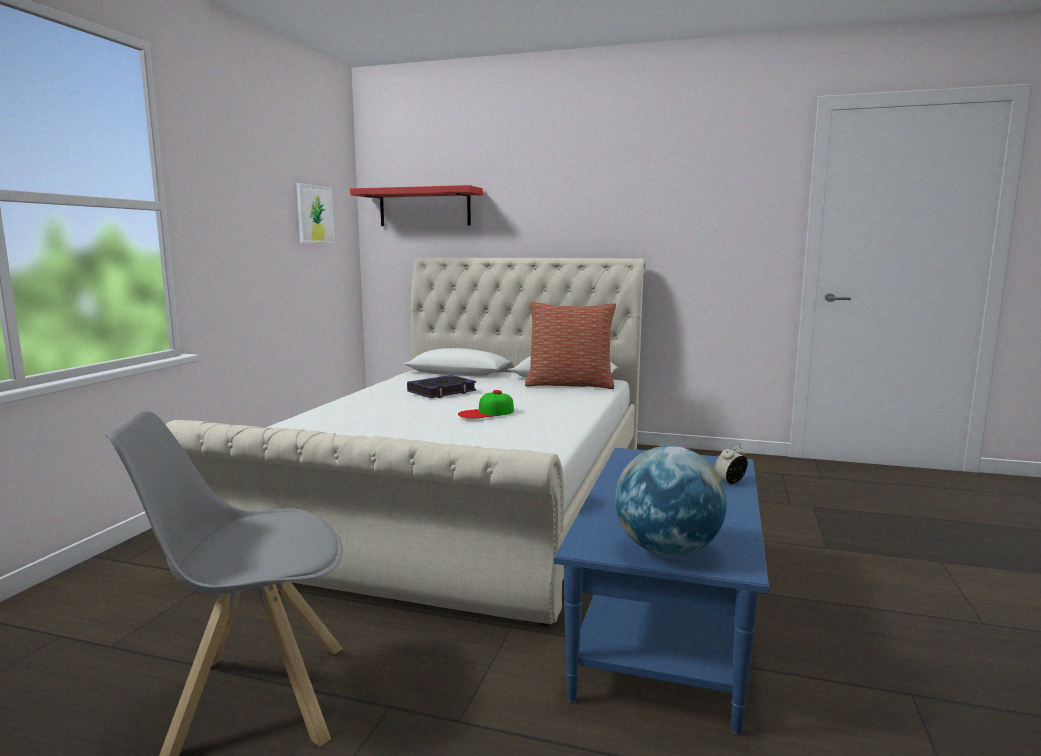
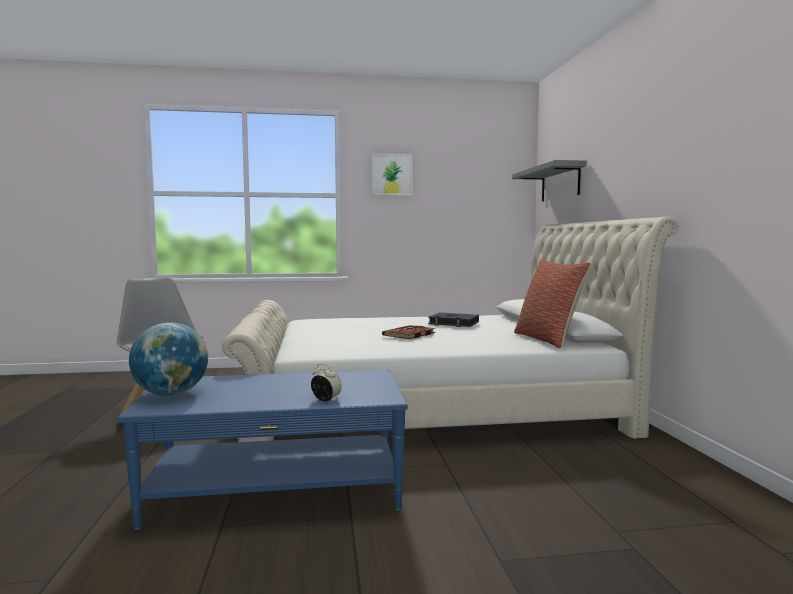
camera: 65 degrees right, 5 degrees down
picture [296,183,335,243] -> picture moved to [372,153,413,196]
red shelf [350,185,483,226] -> grey shelf [512,160,587,201]
cap [458,390,514,419] -> book [382,325,435,339]

